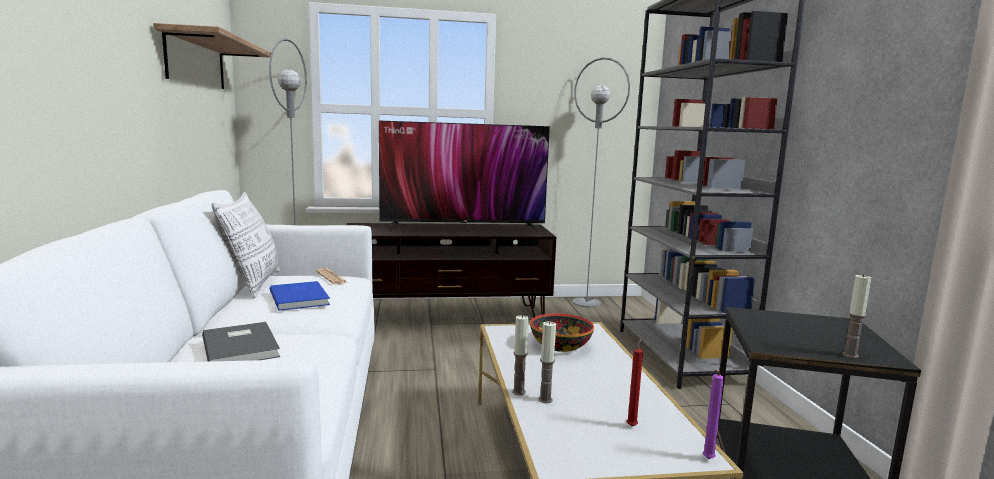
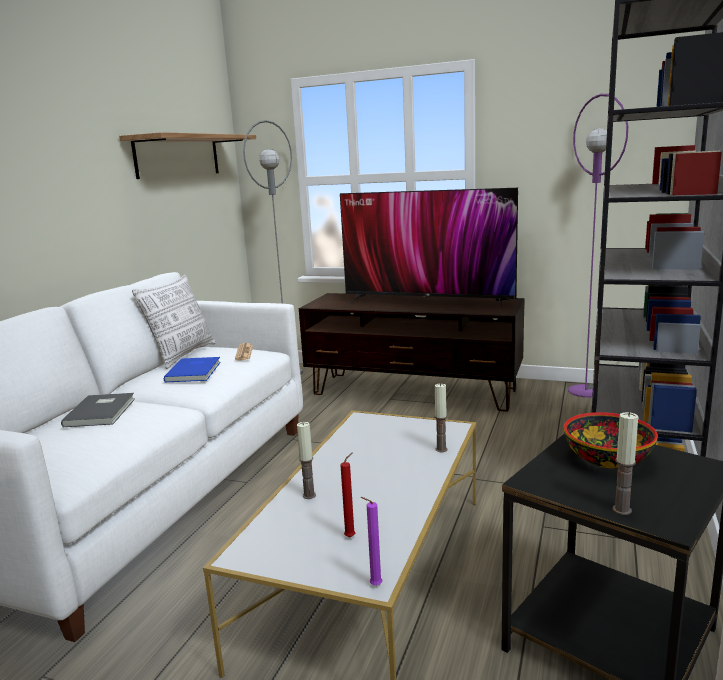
camera: 30 degrees right, 5 degrees up
candle [512,315,529,395] -> candle moved to [435,383,447,452]
bowl [530,314,594,352] -> bowl moved to [564,412,658,469]
grey floor lamp [573,57,630,307] -> purple floor lamp [568,94,628,398]

